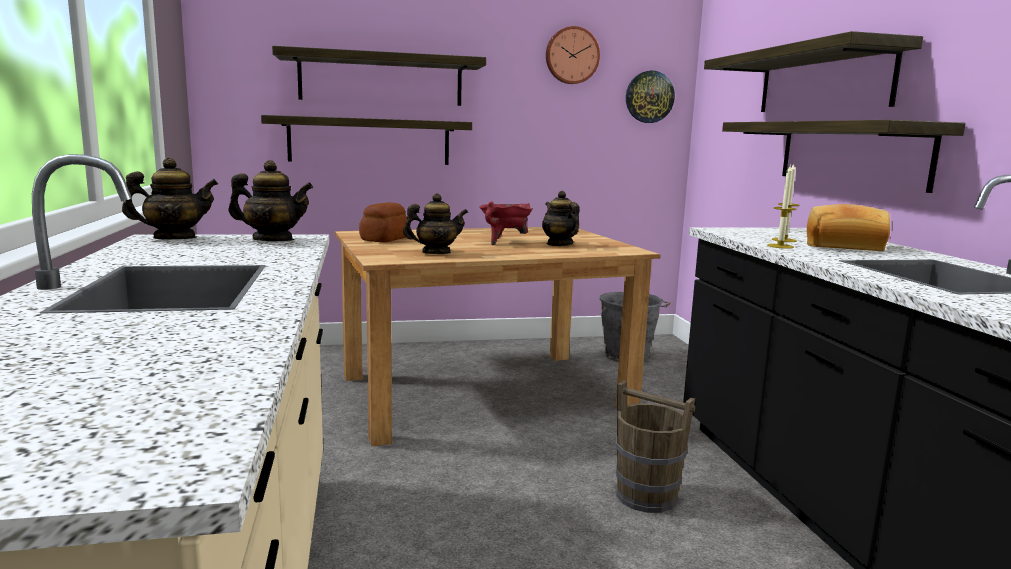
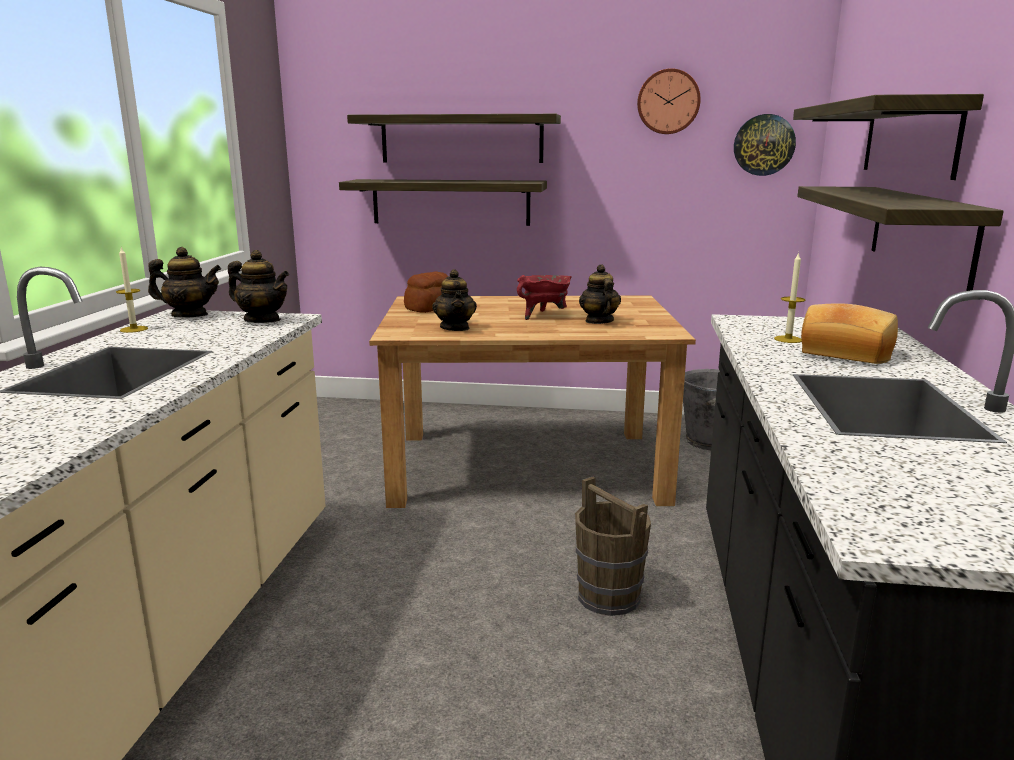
camera: 20 degrees right, 5 degrees up
teapot [403,193,468,254] -> teapot turned 75 degrees clockwise [432,269,477,331]
candle [767,166,796,249] -> candle moved to [116,247,148,333]

